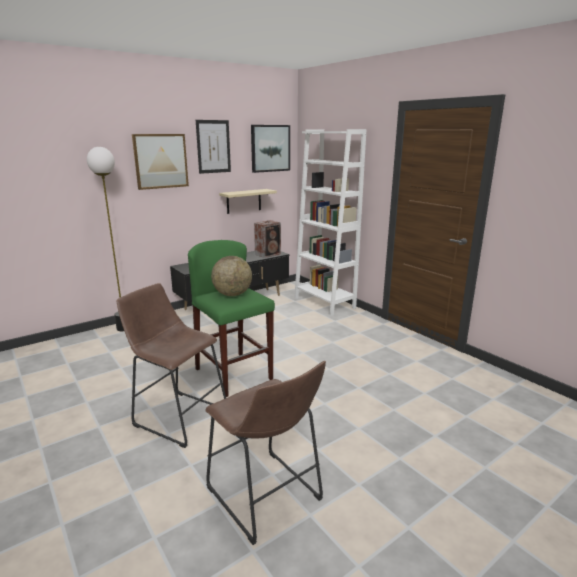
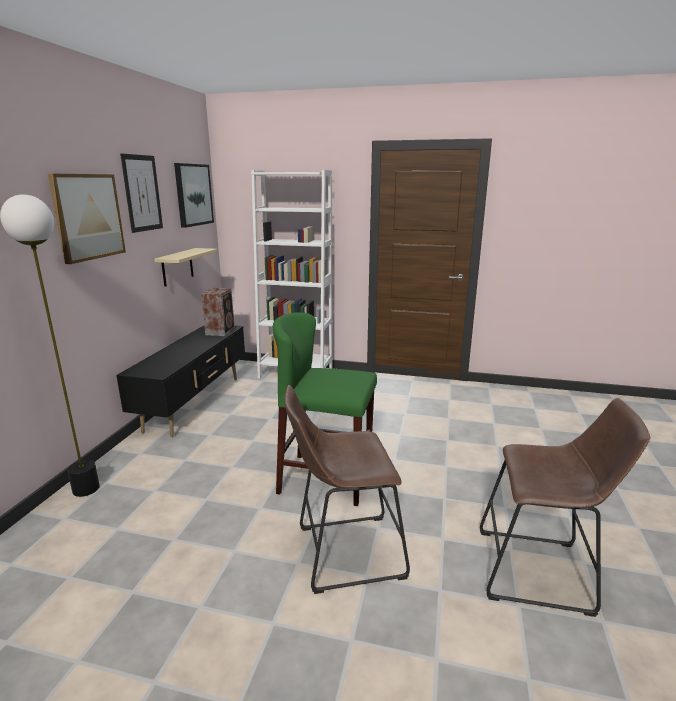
camera: 40 degrees left, 0 degrees up
globe [211,256,252,296] -> none

